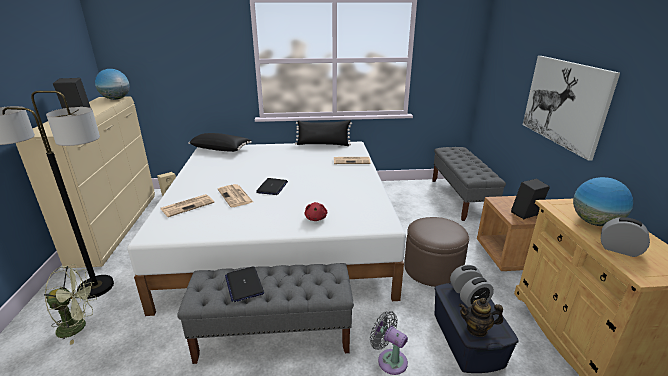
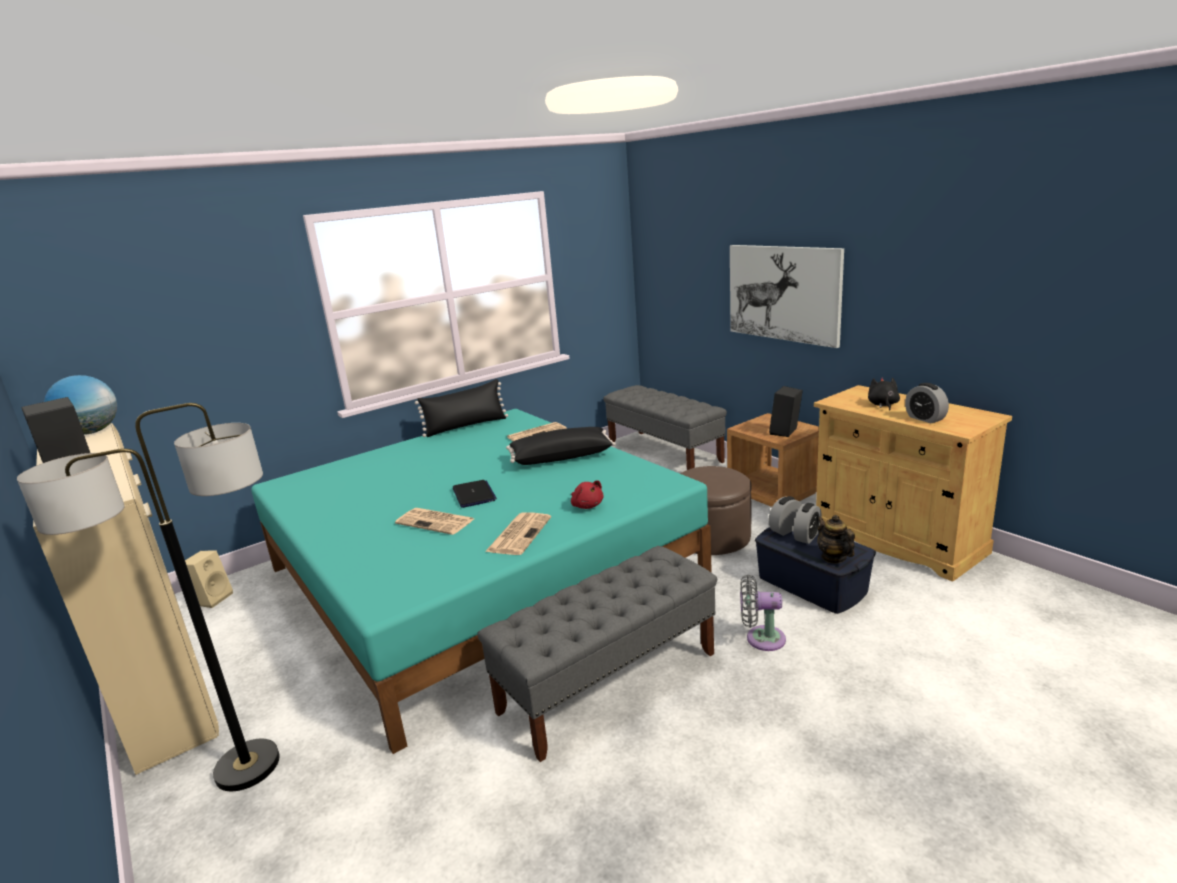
camera: 30 degrees left, 5 degrees down
green fan [44,264,97,345] -> none
white bed [127,142,406,316] -> turquoise bed [251,409,712,754]
newspaper [161,194,214,217] -> newspaper moved to [485,512,551,555]
black pillow [188,133,252,152] -> black pillow moved to [506,427,616,465]
laptop [225,266,264,302] -> none
teapot [459,298,503,337] -> teapot turned 90 degrees clockwise [817,515,855,564]
globe [573,177,633,226] -> black plush toy [868,377,900,410]
alarm clock [601,217,650,257] -> alarm clock turned 120 degrees counterclockwise [905,383,949,423]

